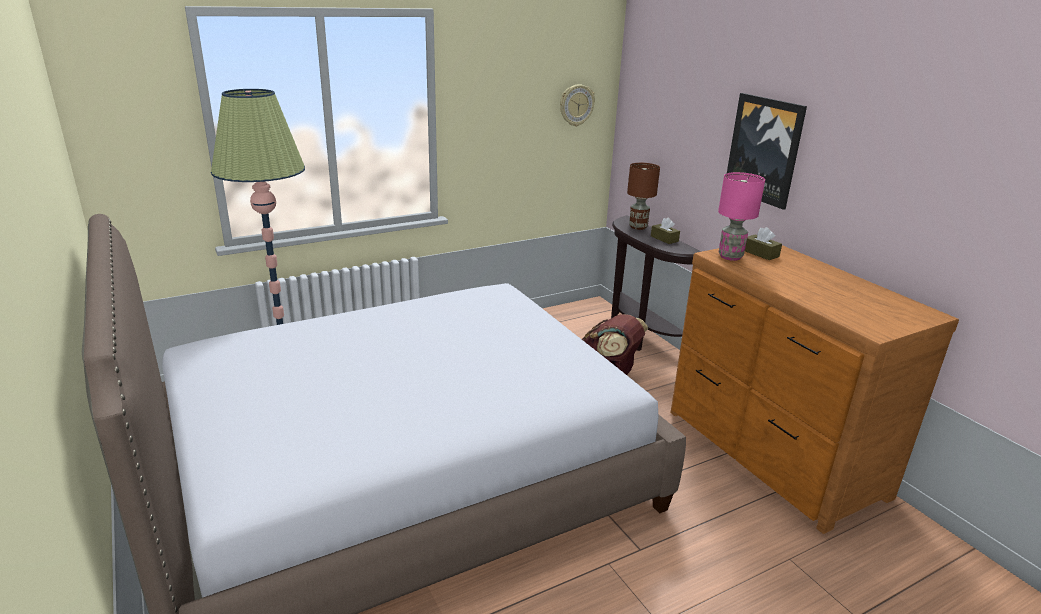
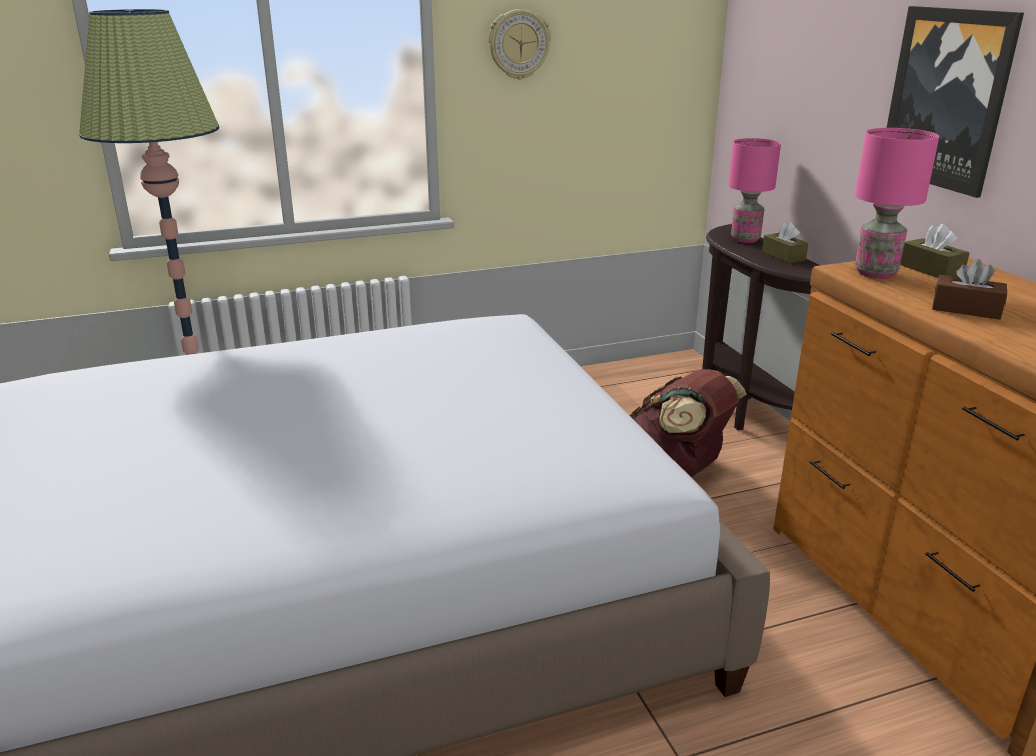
camera: 10 degrees right, 0 degrees up
wall clock [560,84,595,127] -> wall clock moved to [488,9,551,80]
brown table lamp [627,163,660,230] -> pink table lamp [728,138,781,243]
none -> brown tissue box [932,259,1007,320]

